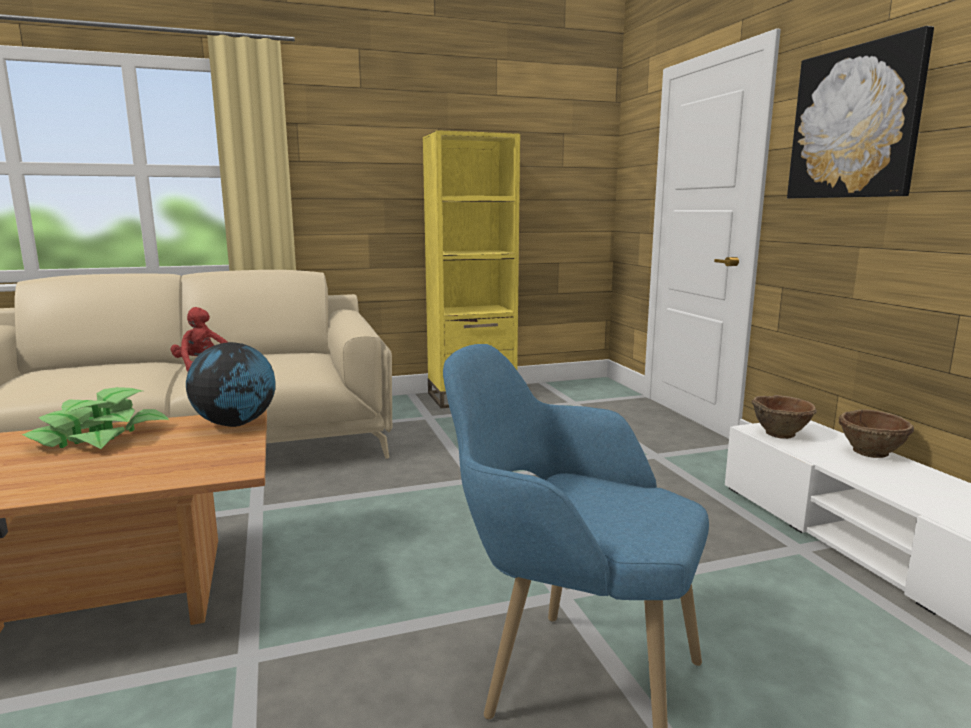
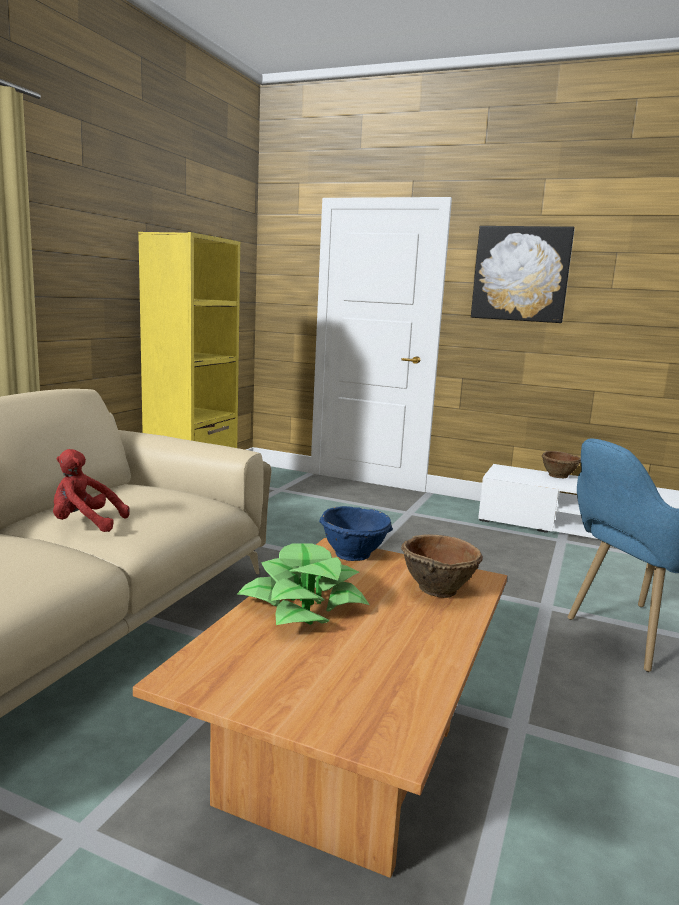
camera: 50 degrees left, 0 degrees up
globe [186,342,276,427] -> blue bowl [319,506,393,561]
brown bowl [751,395,817,439] -> brown bowl moved to [401,534,483,598]

